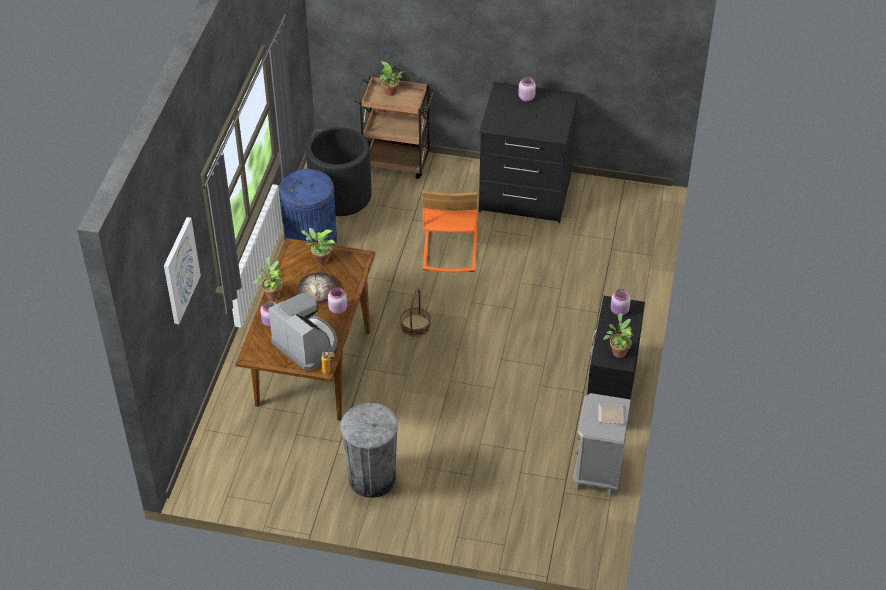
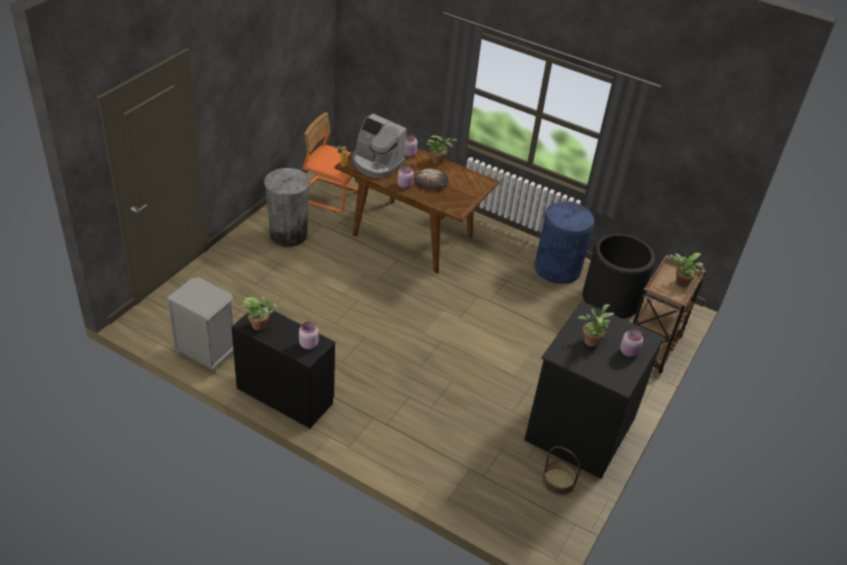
camera: 105 degrees right, 5 degrees down
picture [164,217,201,324] -> none
coffee machine [269,293,338,371] -> coffee machine turned 60 degrees clockwise [352,114,407,178]
potted plant [301,228,336,264] -> potted plant moved to [578,304,614,347]
basket [400,288,431,337] -> basket moved to [542,446,581,495]
orange chair [422,190,478,272] -> orange chair moved to [303,112,358,212]
plate [598,403,623,424] -> none

